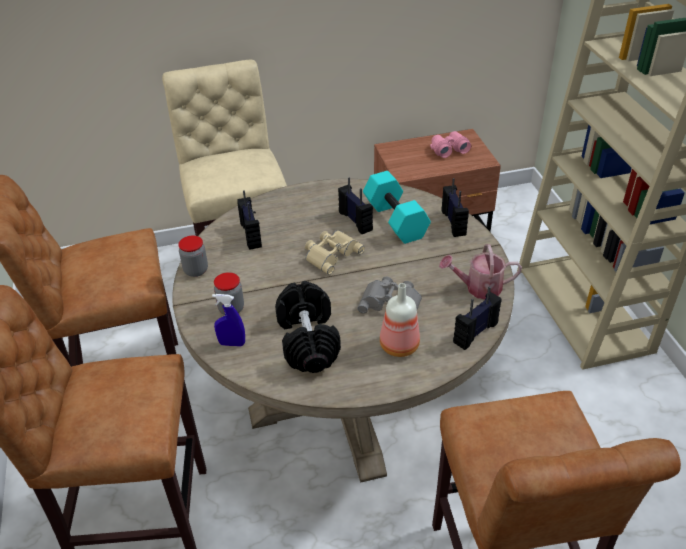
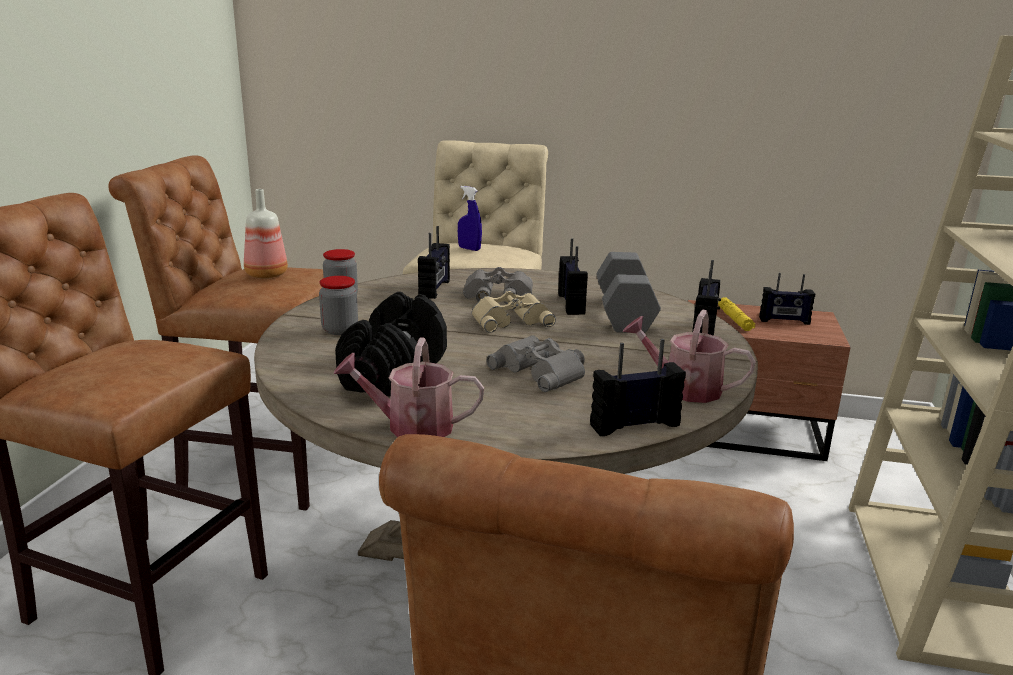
camera: 25 degrees right, 20 degrees down
blue spray bottle [212,294,245,347] -> blue spray bottle moved to [458,186,482,251]
turquoise dumbbell [363,171,431,244] -> grey dumbbell [596,252,661,333]
bottle [380,283,420,357] -> bottle moved to [244,189,288,278]
pink binoculars [430,131,471,158] -> radio [759,273,815,325]
none -> watering can [334,338,484,438]
none -> grey binoculars [463,267,533,304]
none -> yellow flashlight [718,297,755,331]

